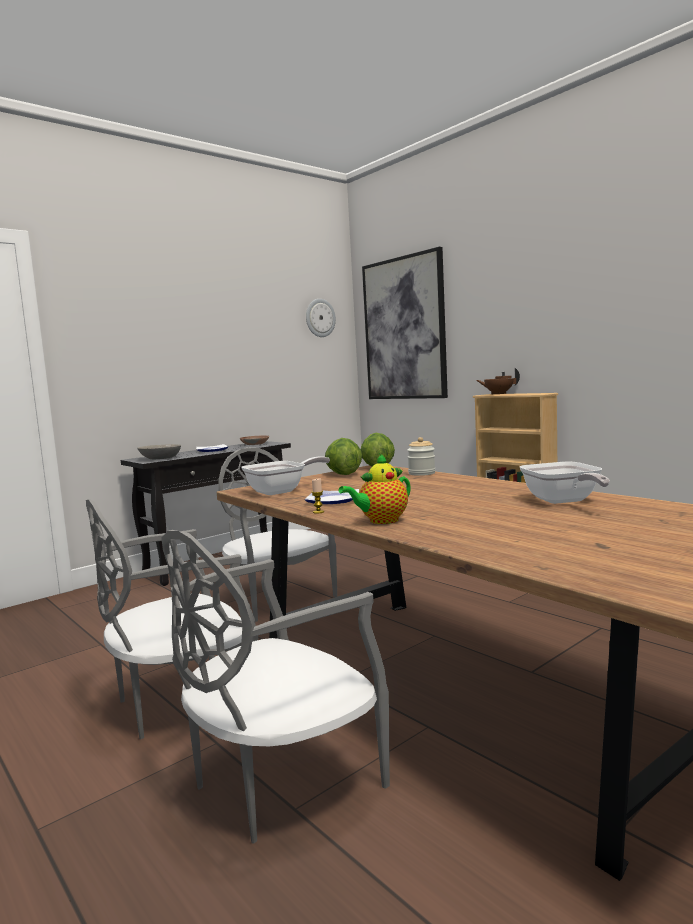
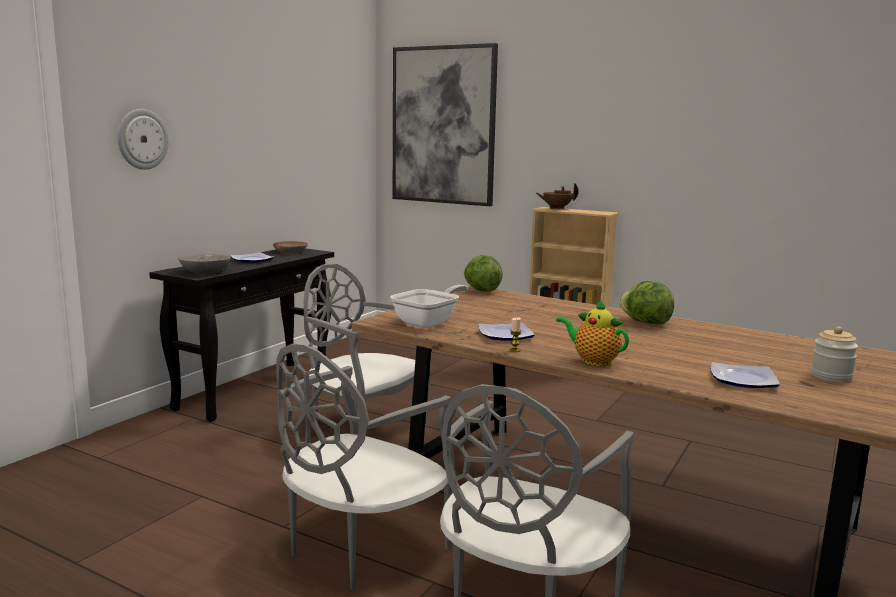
camera: 20 degrees left, 5 degrees up
wall clock [306,299,336,337] -> wall clock moved to [117,109,169,170]
lettuce [325,438,362,475] -> lettuce moved to [619,281,674,324]
teapot [338,453,411,524] -> teapot turned 90 degrees clockwise [556,298,629,366]
jar [407,437,435,476] -> jar moved to [811,326,858,382]
frying pan [520,462,610,504] -> none
none -> plate [711,362,780,388]

